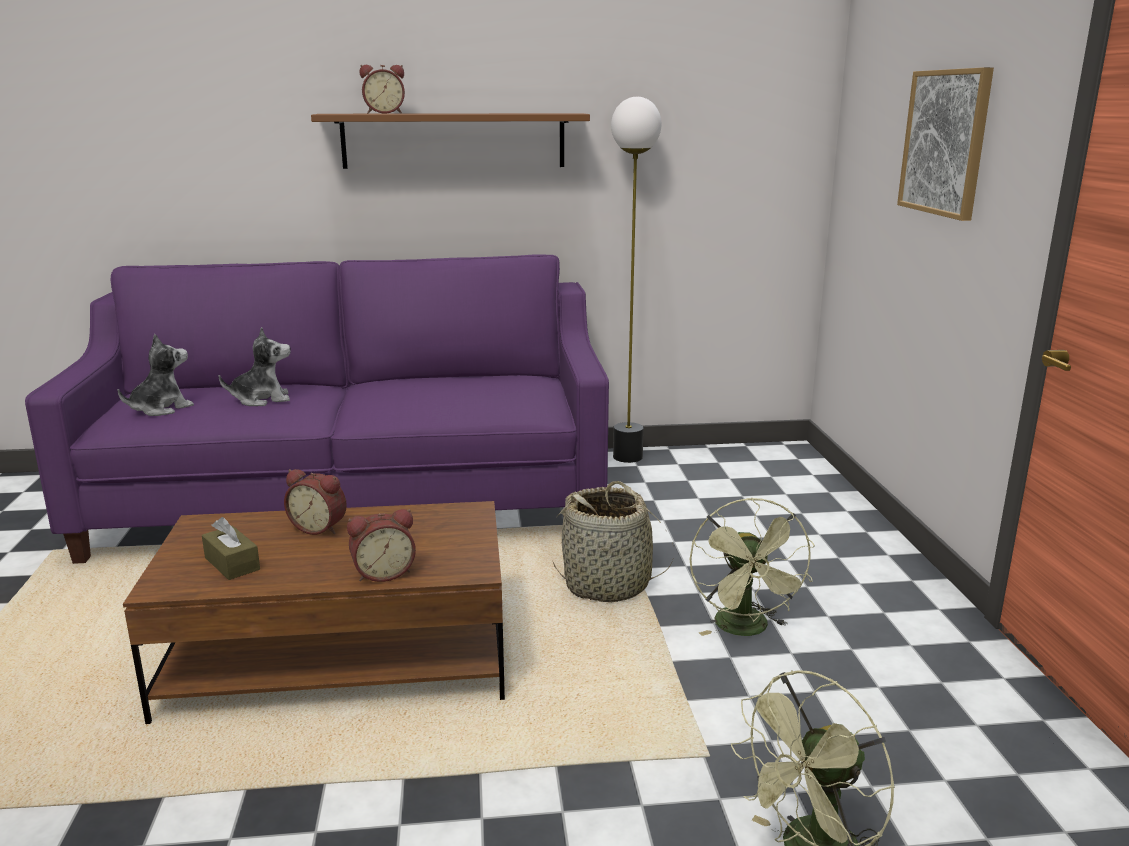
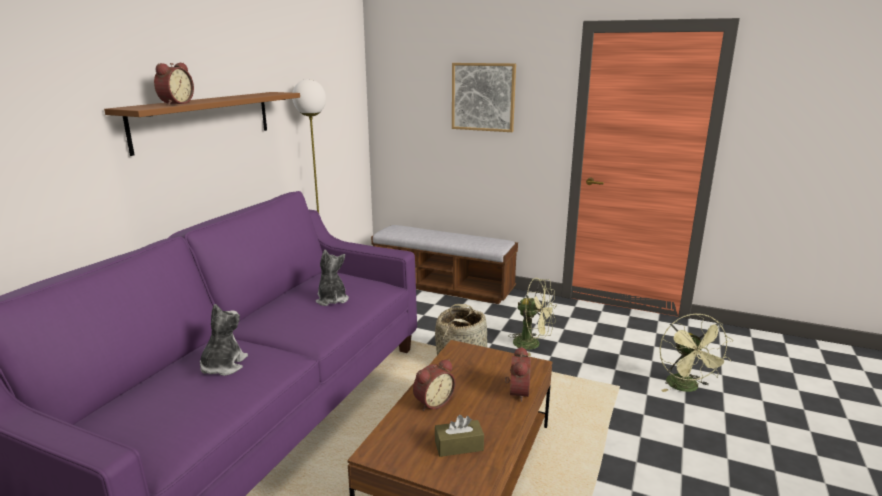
camera: 60 degrees left, 0 degrees up
plush toy [118,334,194,416] -> plush toy moved to [316,250,349,306]
none -> bench [371,225,518,304]

